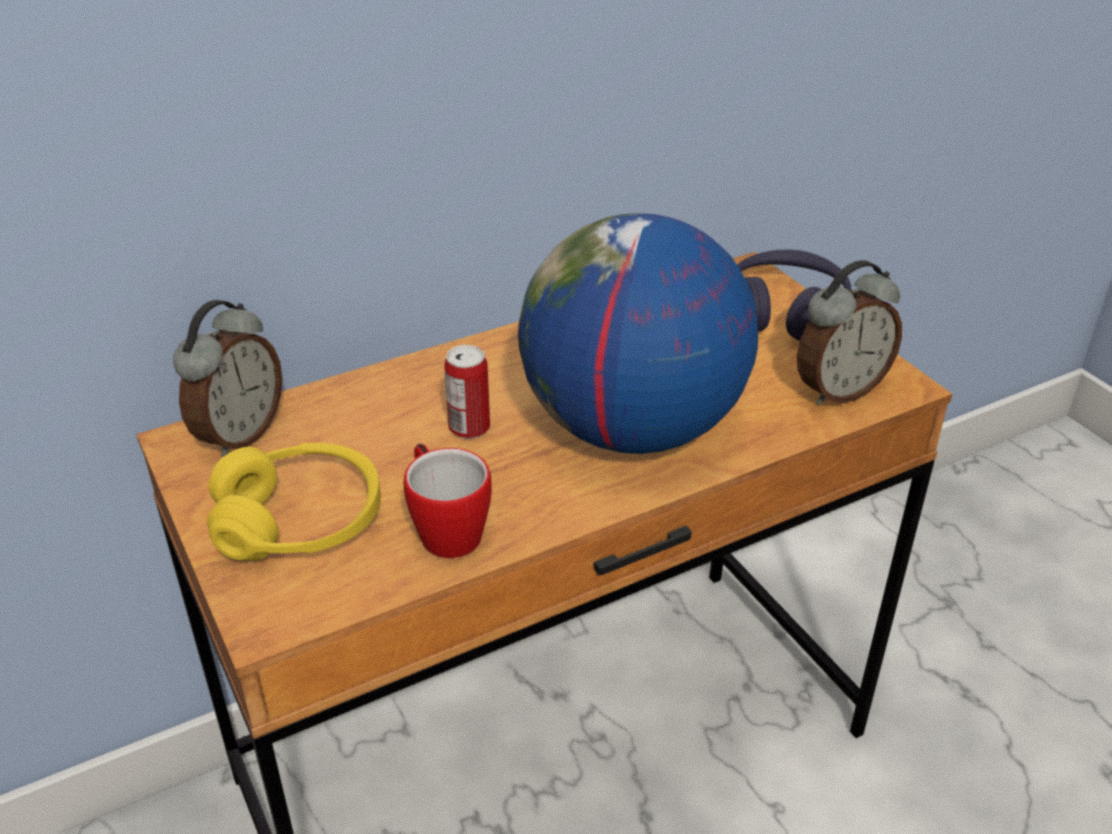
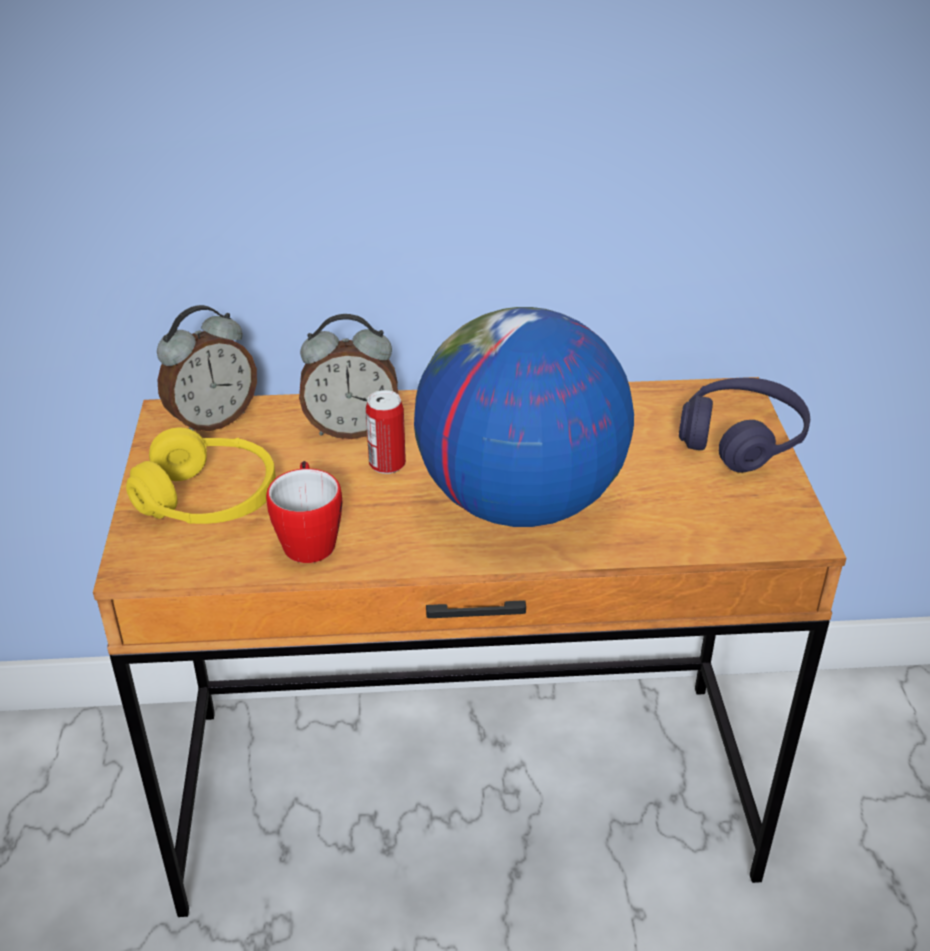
camera: 25 degrees right, 0 degrees up
alarm clock [797,260,902,406] -> alarm clock moved to [299,314,398,439]

